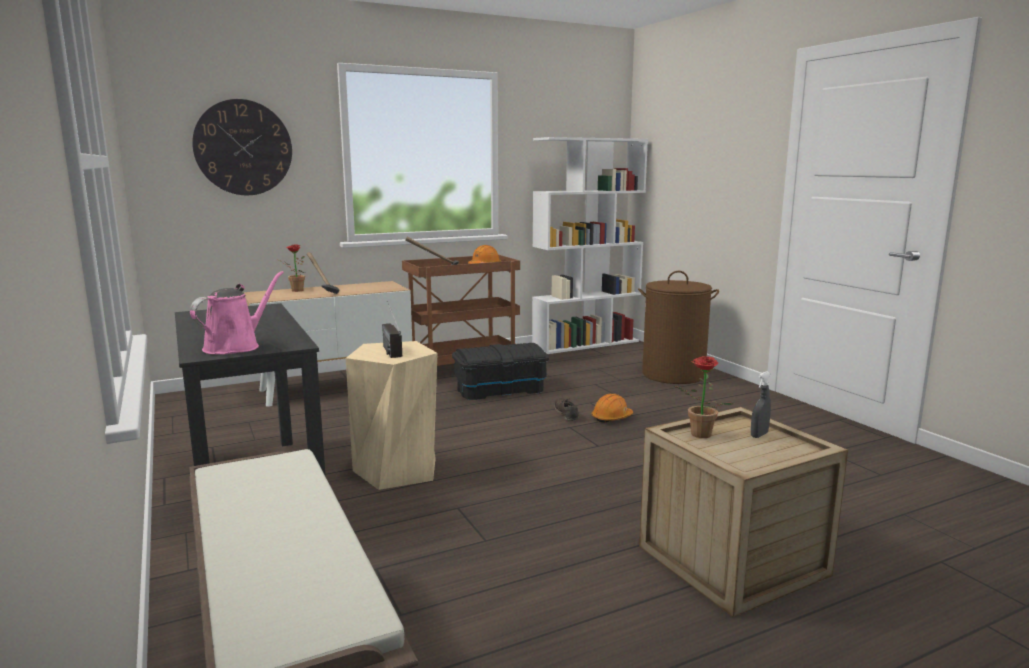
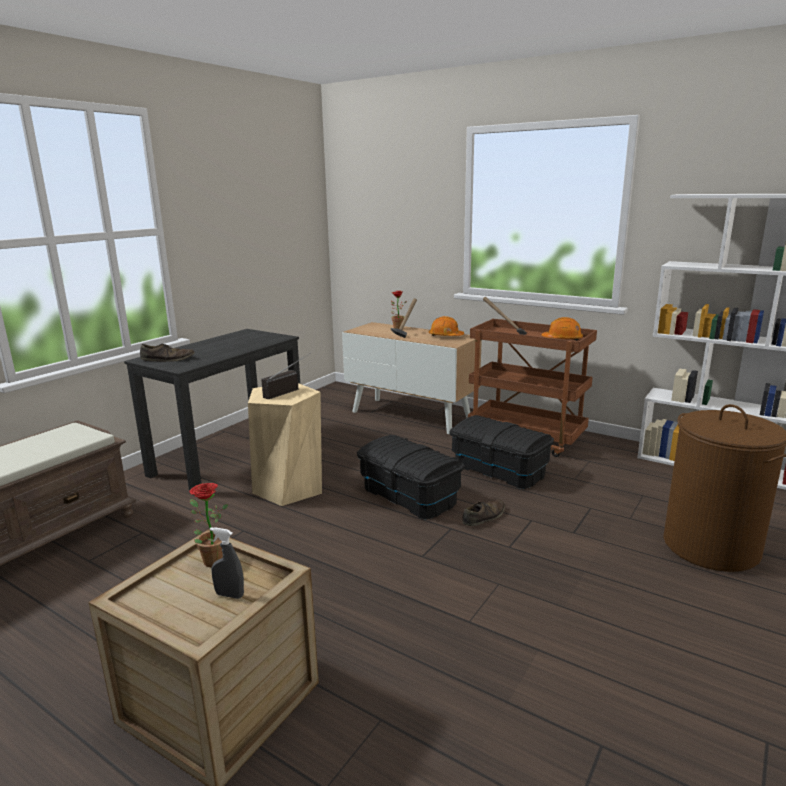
camera: 60 degrees right, 5 degrees up
pink watering can [190,271,284,355] -> brown shoe [140,343,195,362]
wall clock [192,99,292,195] -> none
orange hard hat [592,394,633,423] -> orange hard hat moved to [429,316,464,336]
none -> black storage box [357,435,464,520]

